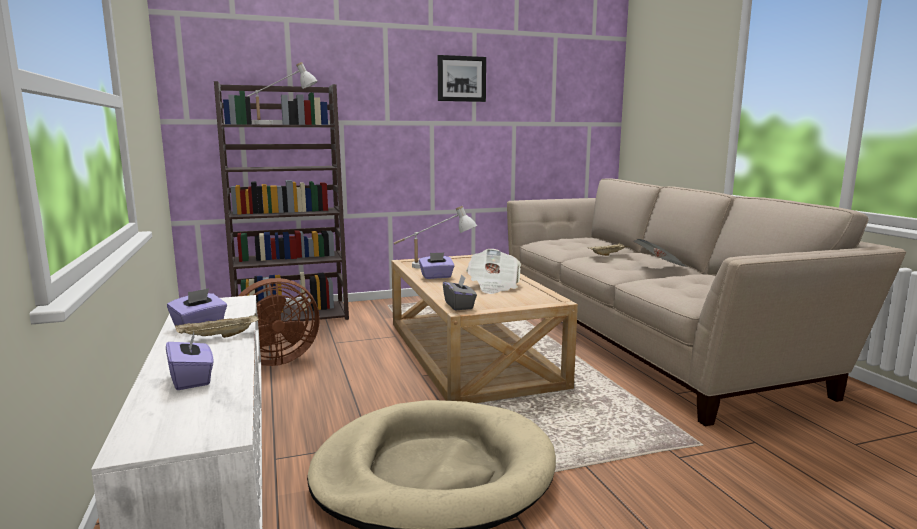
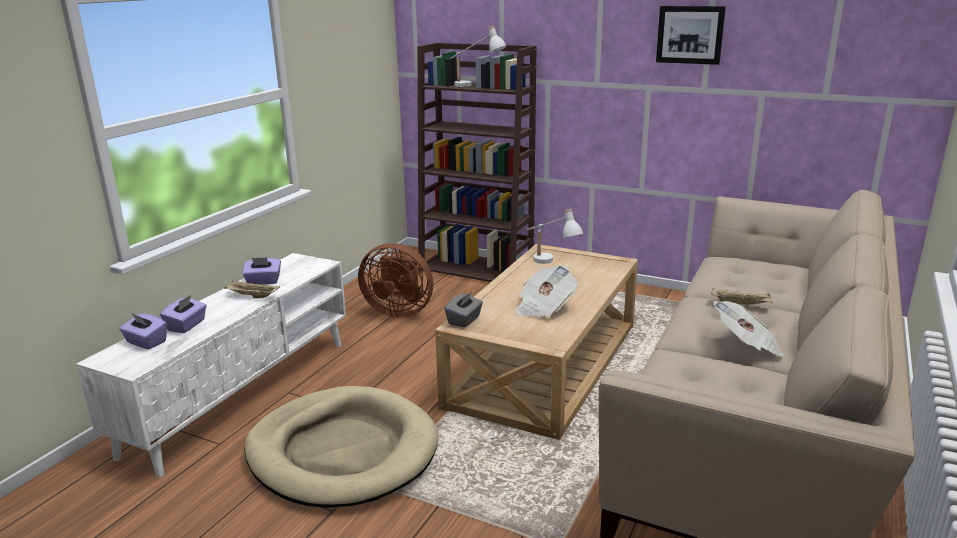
camera: 45 degrees right, 10 degrees up
purple tissue box [419,252,454,279] -> purple tissue box moved to [119,313,167,349]

